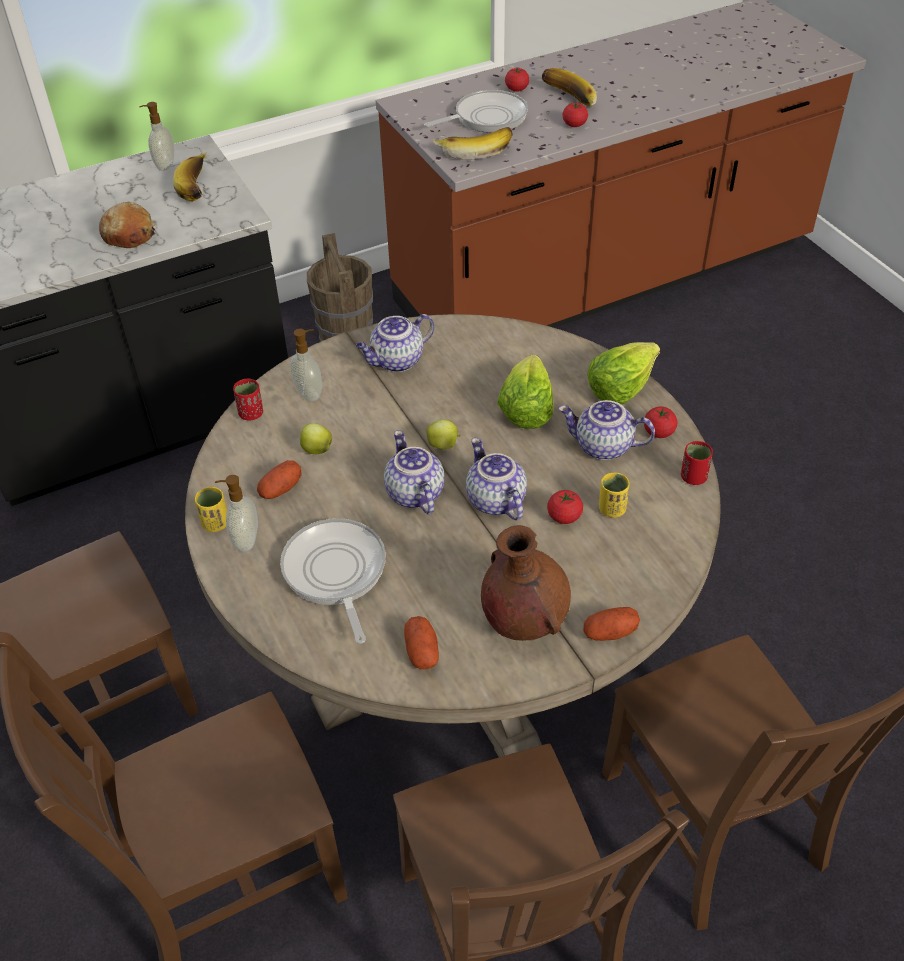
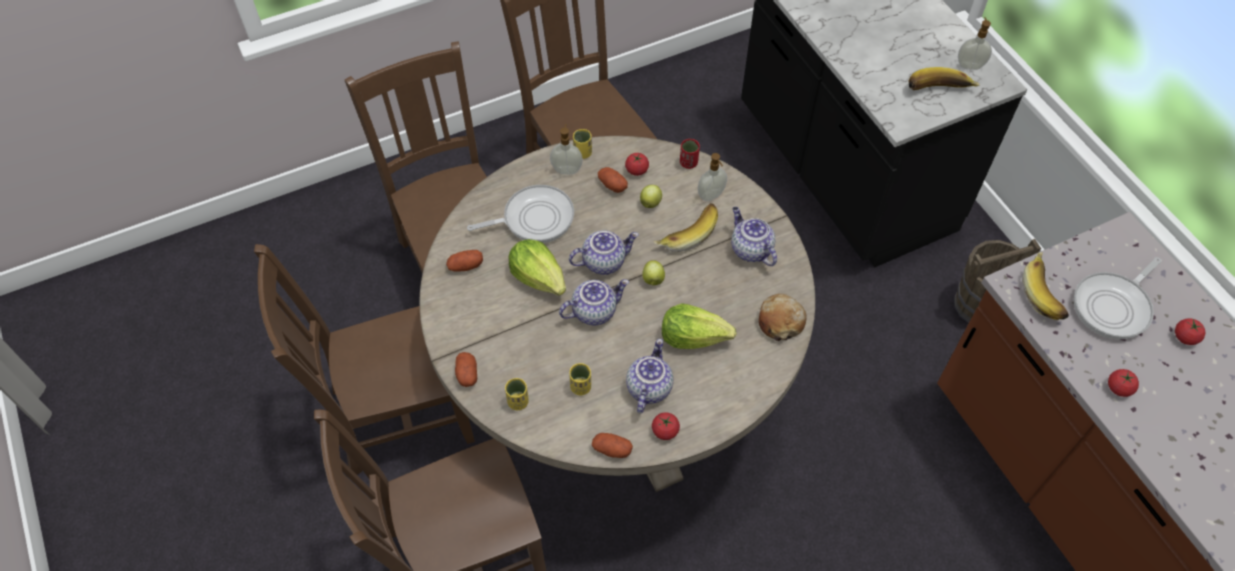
camera: 90 degrees right, 10 degrees up
bread [99,202,155,248] -> bread moved to [759,294,807,341]
frying pan [424,90,528,133] -> frying pan turned 75 degrees clockwise [1074,257,1162,340]
brown vase [481,525,571,641] -> none
banana [542,68,597,107] -> banana moved to [654,203,718,252]
tomato [547,490,583,524] -> tomato moved to [625,153,649,176]
lettuce [587,342,660,405] -> lettuce moved to [508,239,566,296]
red cup [681,441,713,485] -> potato [592,433,633,458]
none -> yellow cup [505,378,529,410]

